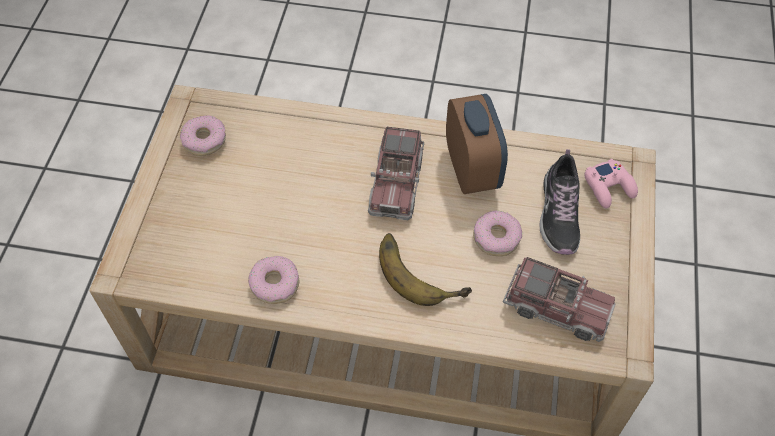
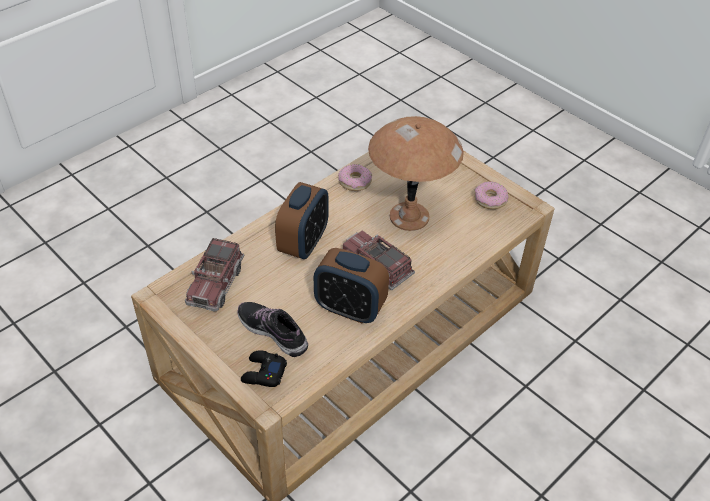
camera: 125 degrees right, 10 degrees down
banana [379,233,472,306] -> alarm clock [275,182,329,259]
donut [473,210,522,256] -> none
toy truck [503,257,616,342] -> toy truck turned 45 degrees counterclockwise [185,238,245,312]
pink game controller [584,159,638,208] -> black game controller [241,350,287,387]
none -> brown table lamp [368,116,464,231]

